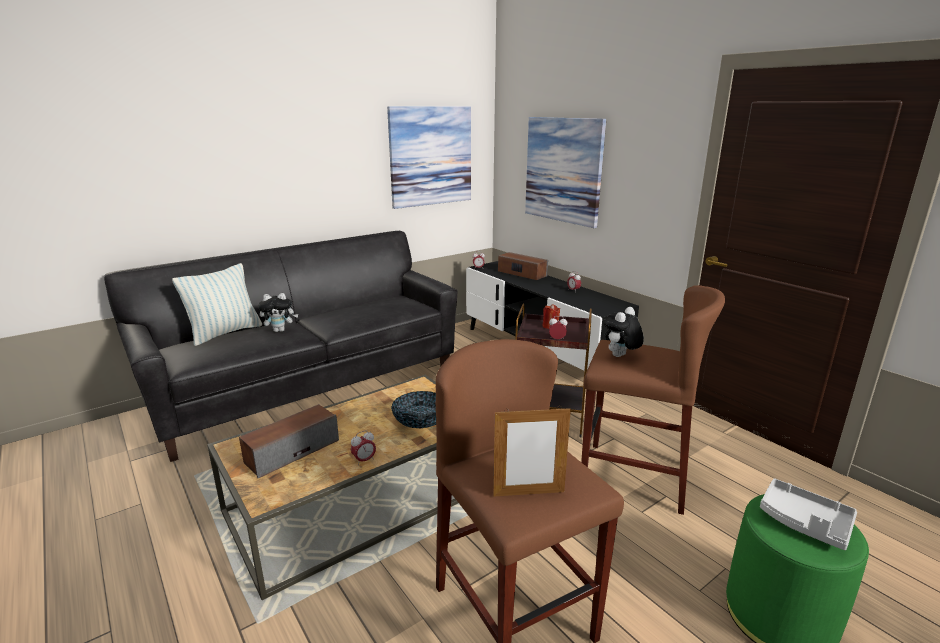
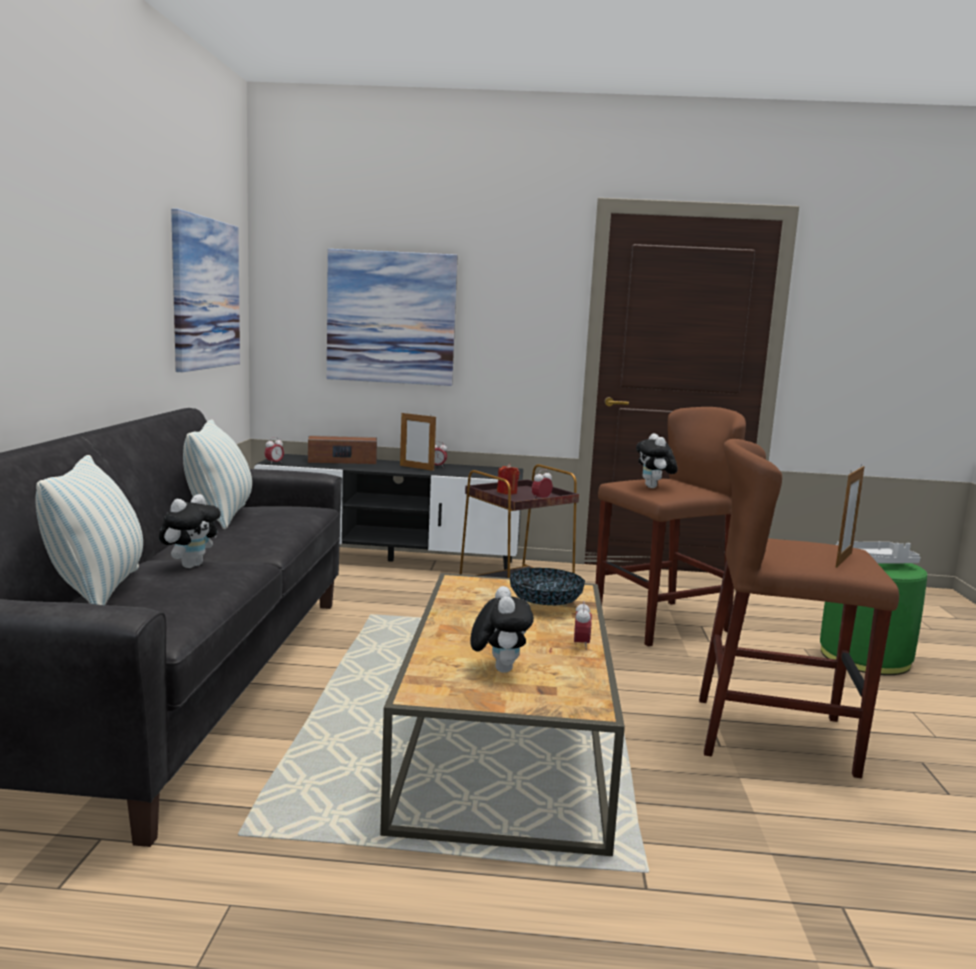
camera: 50 degrees left, 10 degrees down
speaker [239,404,339,478] -> plush toy [470,586,534,673]
none -> pillow [183,419,252,529]
none -> picture frame [400,413,436,471]

